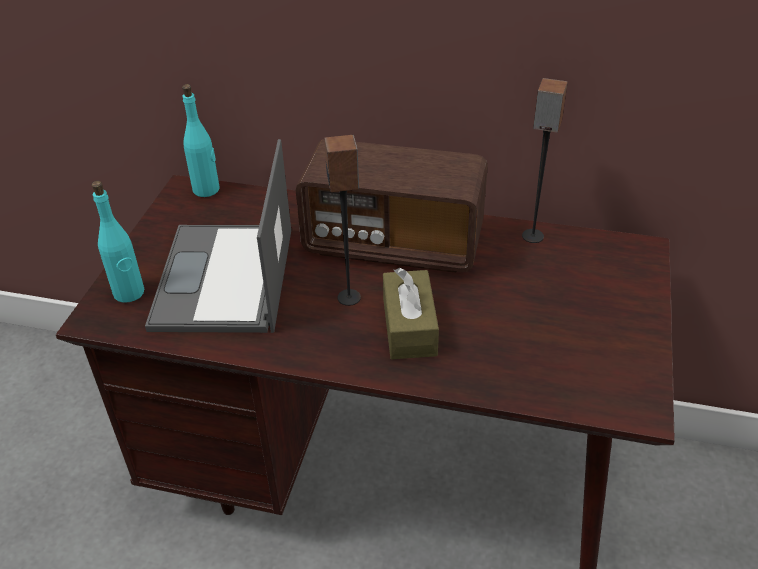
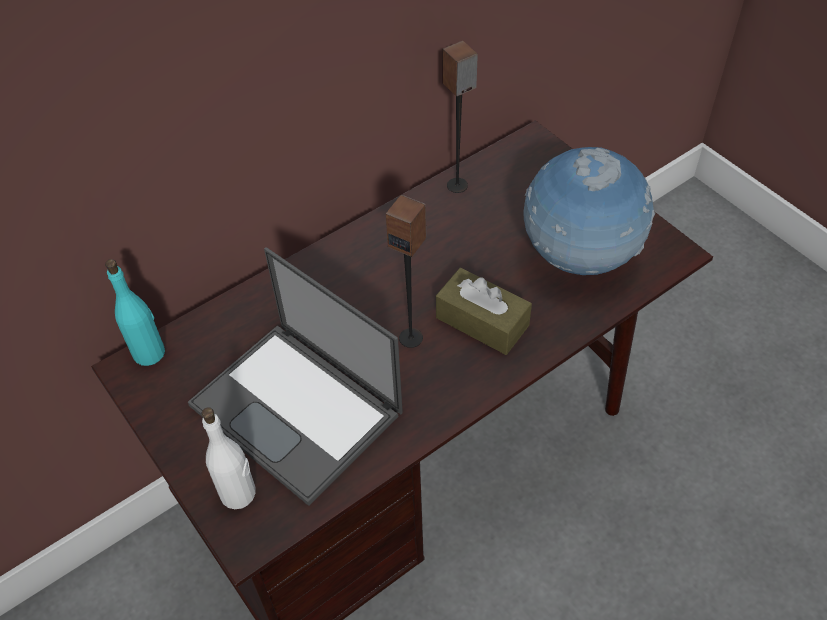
camera: 50 degrees left, 10 degrees up
turquoise bottle [92,181,144,303] -> white bottle [201,407,256,509]
radio [296,139,488,273] -> none
none -> globe [524,147,655,275]

